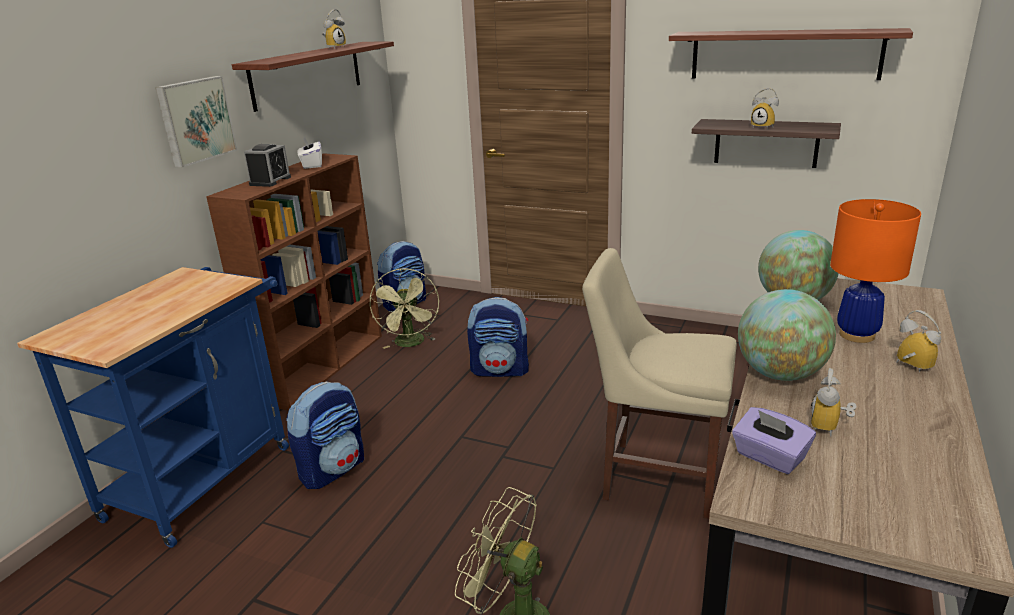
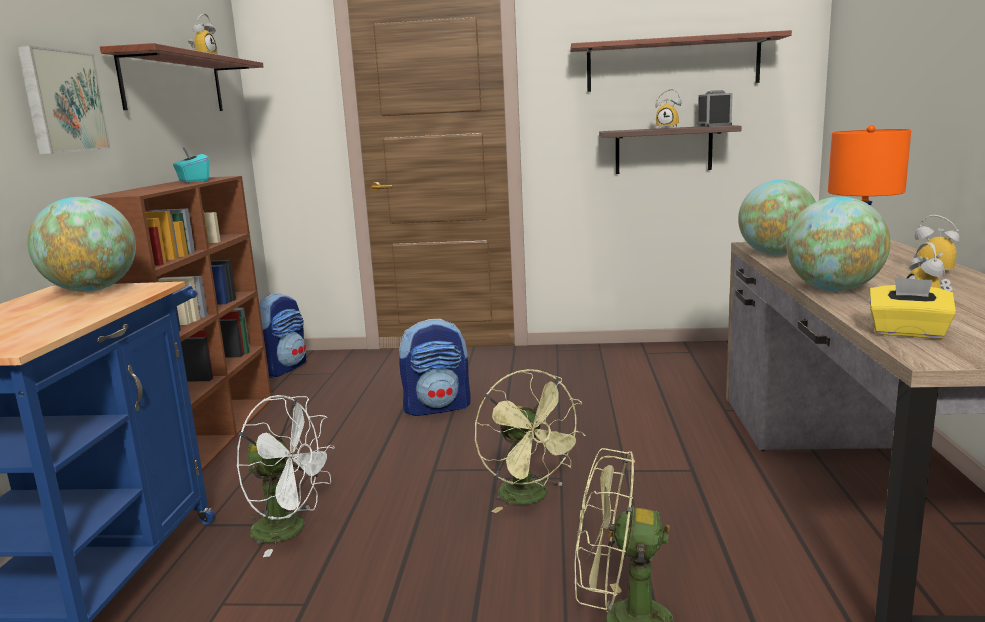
camera: 20 degrees left, 10 degrees down
alarm clock [244,144,291,187] -> alarm clock moved to [697,90,733,127]
backpack [286,381,364,489] -> white fan [236,395,335,557]
white tissue box [297,136,322,169] -> turquoise tissue box [173,147,209,183]
green fan [370,268,439,349] -> green fan moved to [475,369,585,513]
beige chair [582,248,737,519] -> none
purple tissue box [732,407,816,474] -> yellow tissue box [869,277,956,338]
none -> globe [27,197,136,292]

